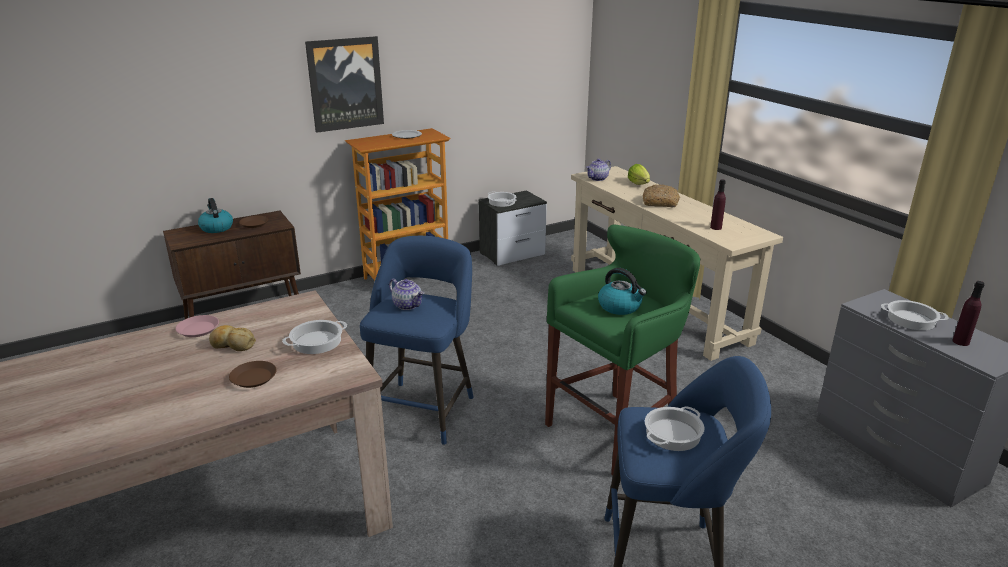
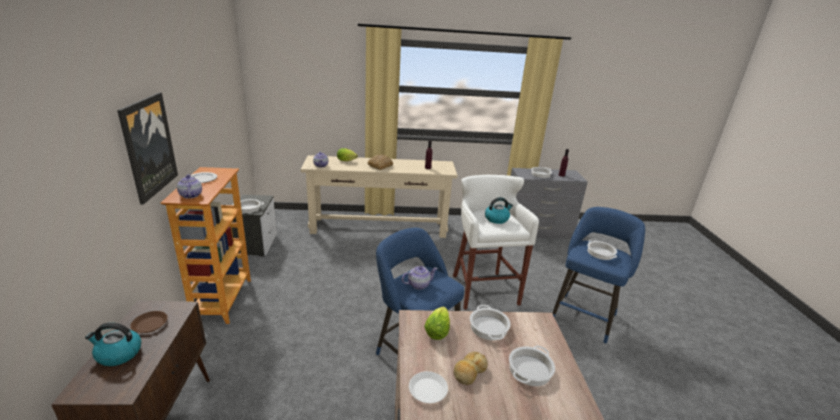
camera: 65 degrees left, 0 degrees up
pink plate [176,315,219,337] -> white plate [409,371,448,403]
brown plate [229,361,277,388] -> cooking pot [509,346,555,386]
green stool [545,225,700,475] -> white stool [453,175,539,310]
none -> teapot [177,174,202,199]
none -> lettuce [424,307,450,340]

